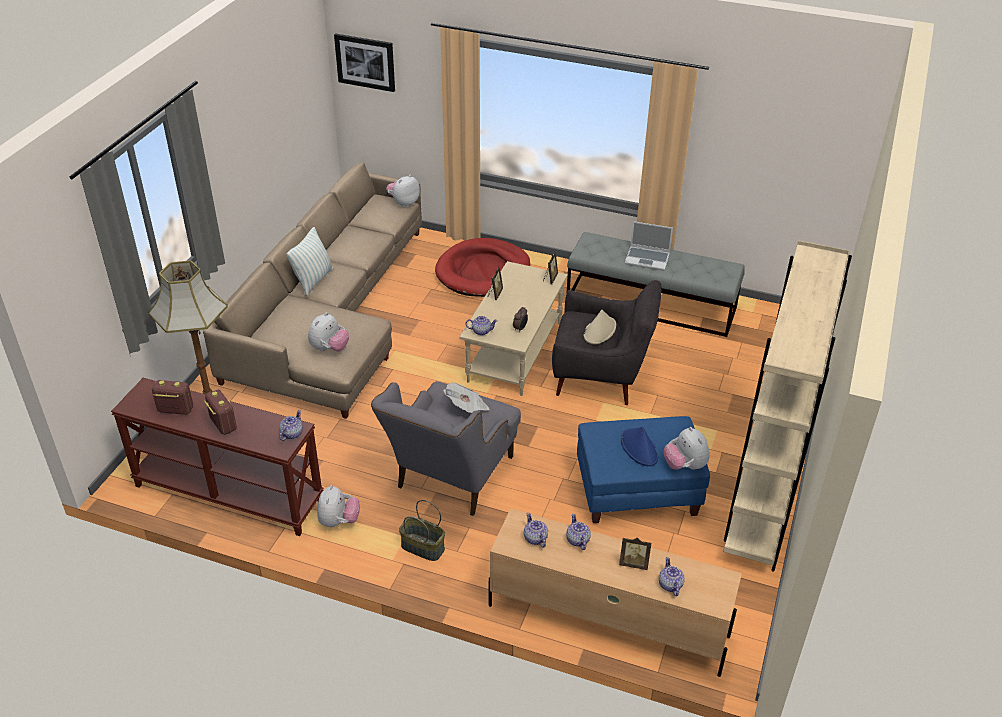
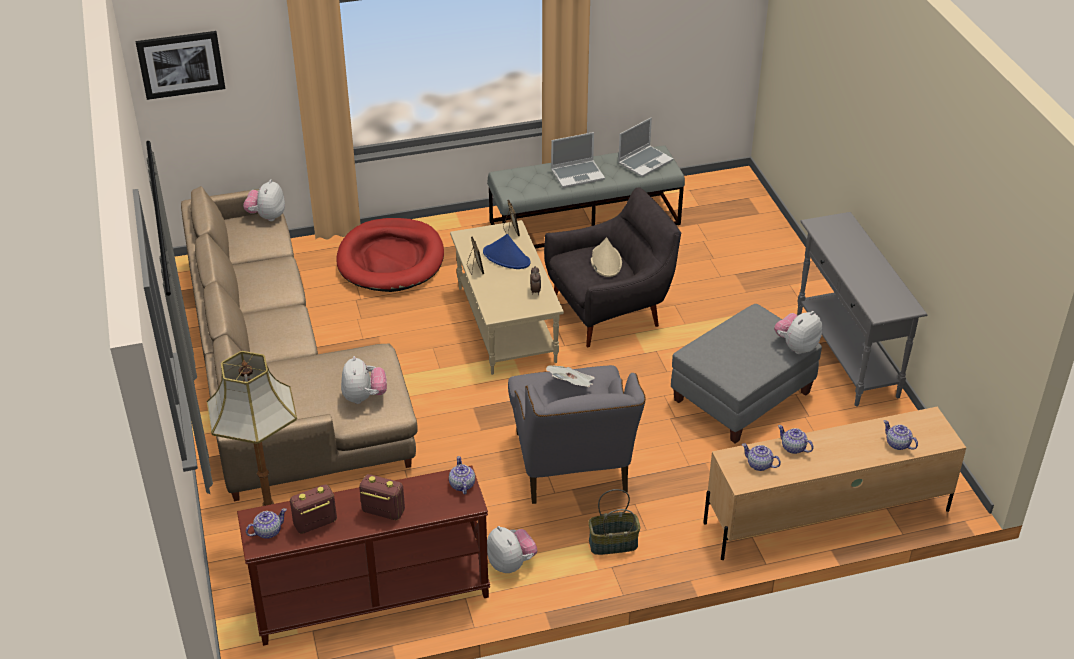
camera: 35 degrees left, 0 degrees up
pillow [287,227,333,296] -> none
teapot [465,316,498,335] -> teapot moved to [246,508,287,539]
blue ottoman [577,416,710,523] -> grey ottoman [671,304,822,443]
picture frame [619,538,652,570] -> none
blue hat [621,427,658,466] -> blue hat moved to [483,234,531,269]
plush toy [664,427,710,470] -> plush toy turned 105 degrees clockwise [774,311,822,354]
beige bookcase [723,240,852,572] -> grey console table [797,212,927,406]
none -> laptop [618,118,673,177]

